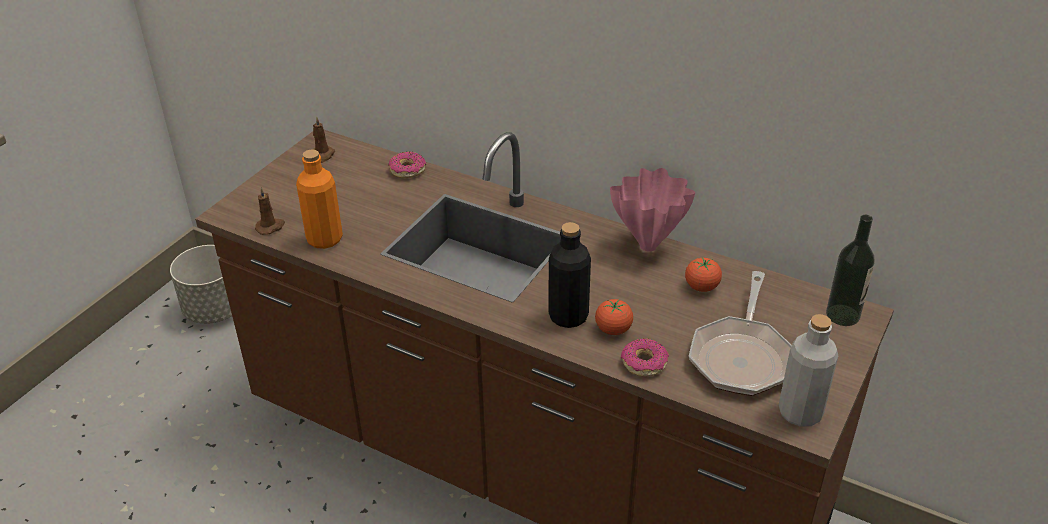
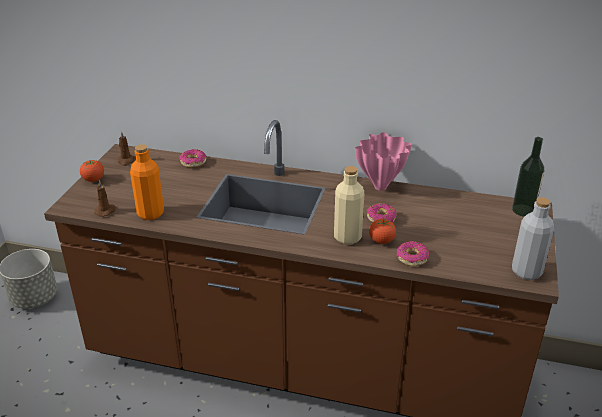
camera: 15 degrees left, 5 degrees down
black bottle [548,222,591,328] -> beige bottle [334,166,364,245]
tomato [685,258,722,292] -> tomato moved to [80,160,104,182]
frying pan [689,271,792,396] -> none
none -> donut [367,203,397,223]

